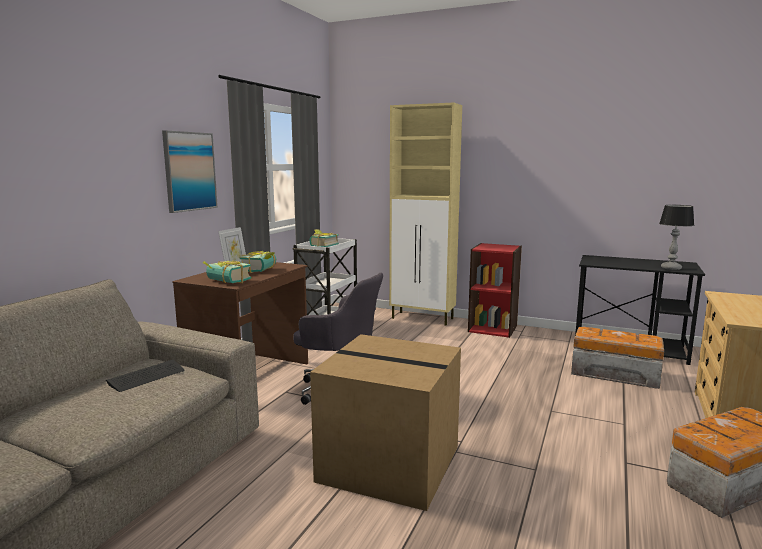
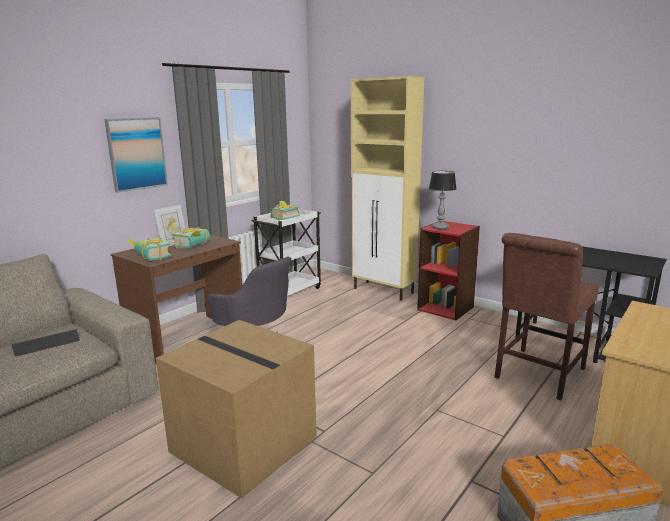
camera: 15 degrees right, 5 degrees up
storage box [571,327,664,389] -> brown chair [494,233,599,400]
table lamp [659,205,694,270] -> table lamp moved to [429,171,456,229]

